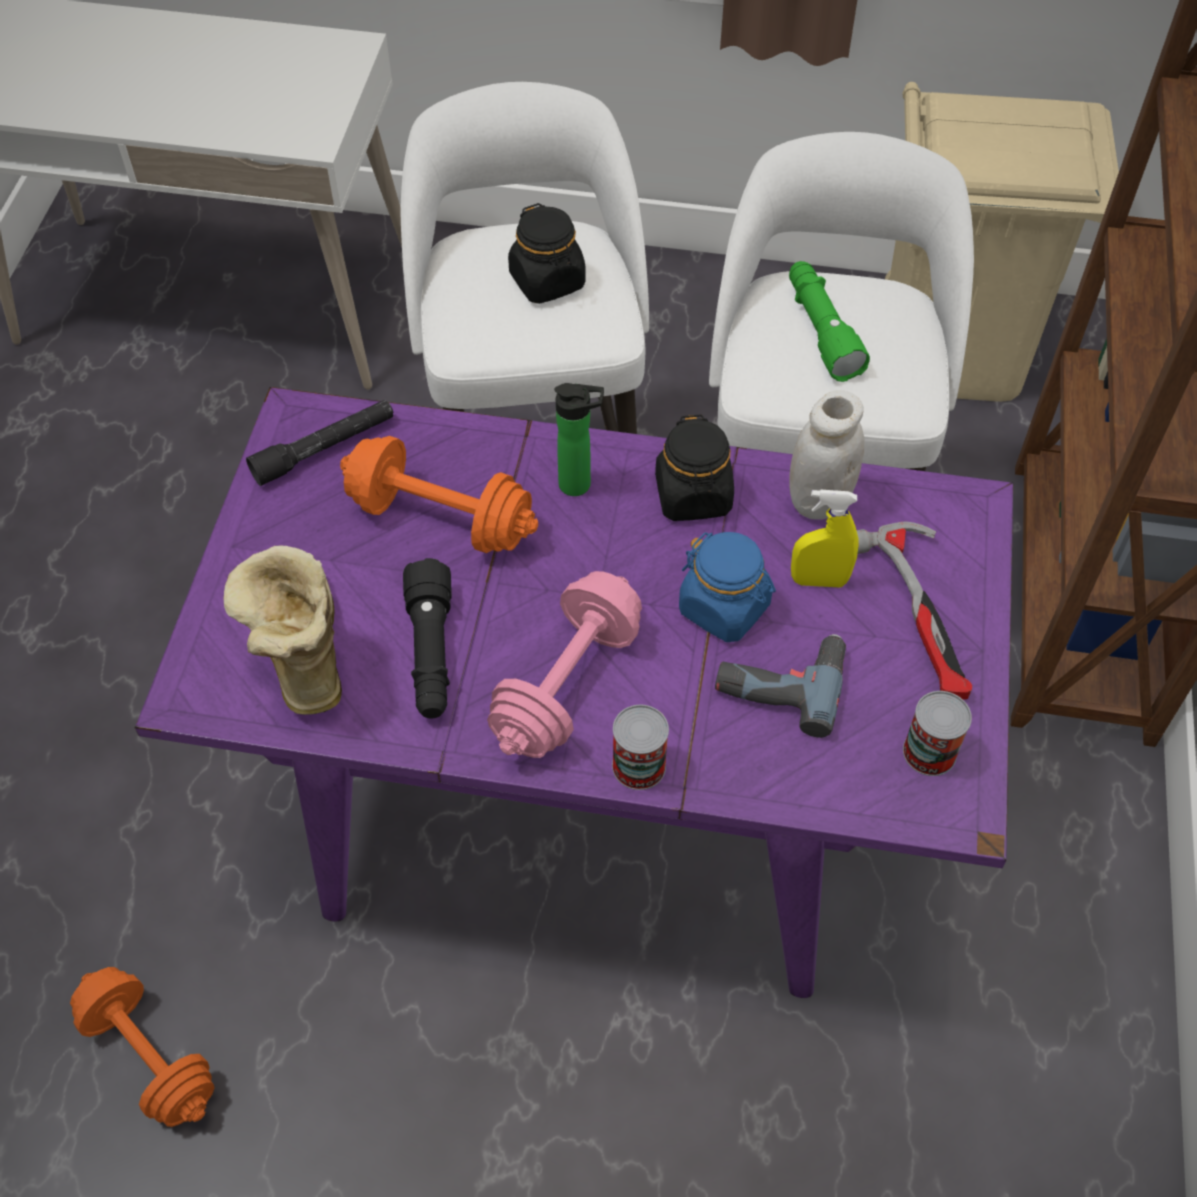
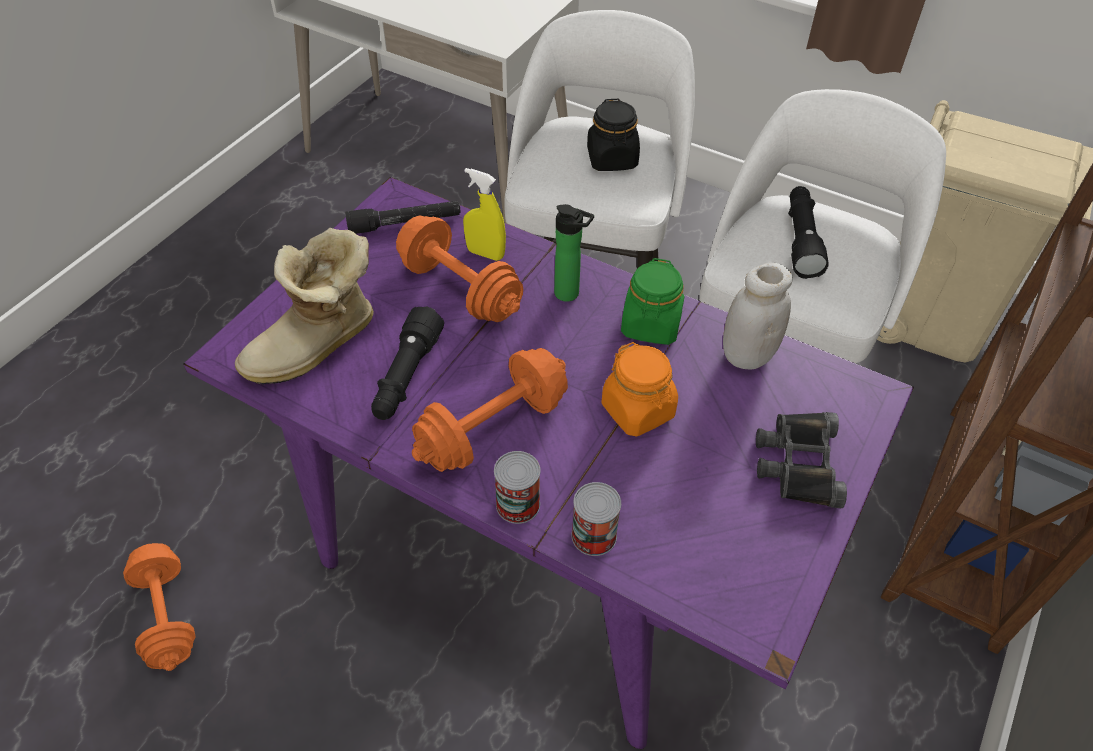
camera: 20 degrees right, 5 degrees down
boot [224,546,342,715] -> boot turned 135 degrees counterclockwise [235,228,374,385]
pink dumbbell [487,571,642,758] -> orange dumbbell [412,348,568,472]
black jar [655,415,734,521] -> green jar [621,258,685,345]
blue jar [679,532,776,642] -> orange jar [601,342,678,436]
power drill [715,634,846,738] -> none
green flashlight [789,261,870,382] -> black flashlight [788,186,829,279]
yellow spray bottle [791,490,859,588] -> yellow spray bottle moved to [463,168,506,261]
hammer [857,522,972,700] -> black binoculars [756,412,847,508]
can [903,691,972,776] -> can moved to [572,482,621,556]

